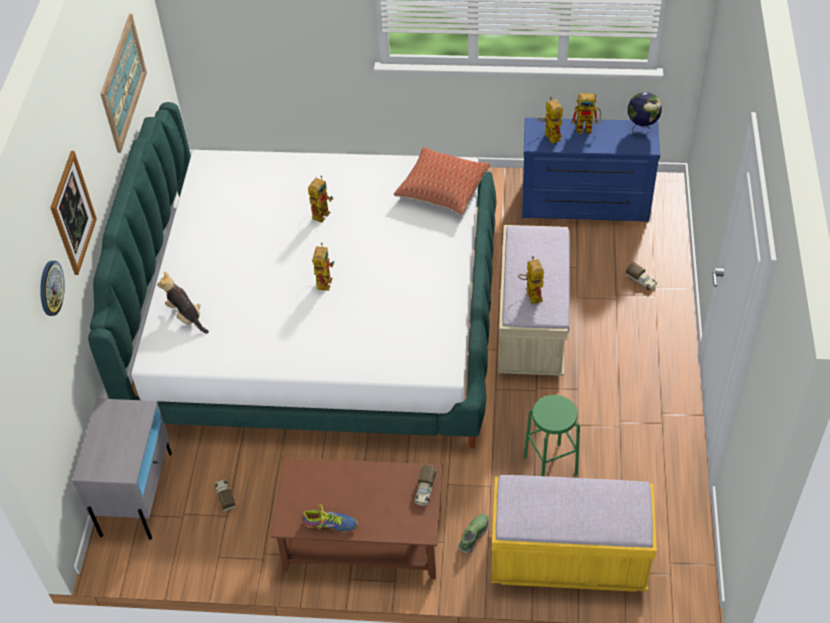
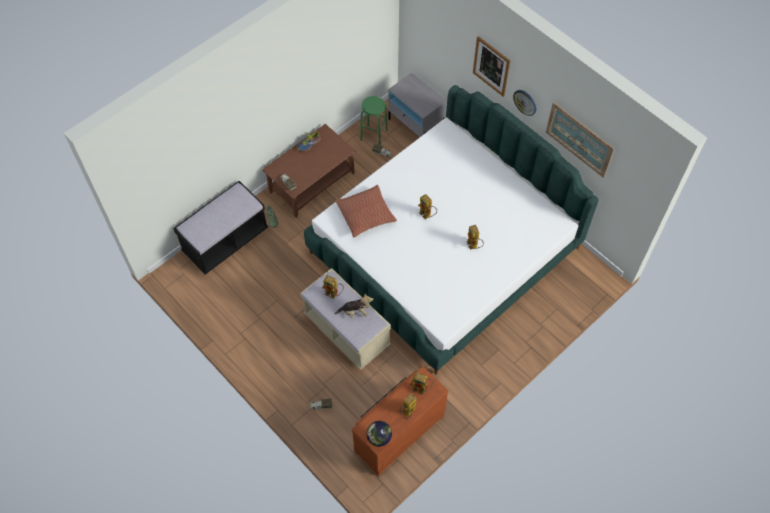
camera: 130 degrees right, 10 degrees up
wall clock [40,261,65,316] -> wall clock moved to [513,90,536,116]
plush toy [157,272,209,334] -> plush toy moved to [335,293,373,318]
pillow [394,147,491,214] -> pillow moved to [335,185,397,238]
yellow bench [491,475,657,592] -> black bench [173,181,268,274]
blue dresser [522,118,660,222] -> brown dresser [352,366,449,476]
green stool [523,395,580,476] -> green stool moved to [360,96,388,145]

